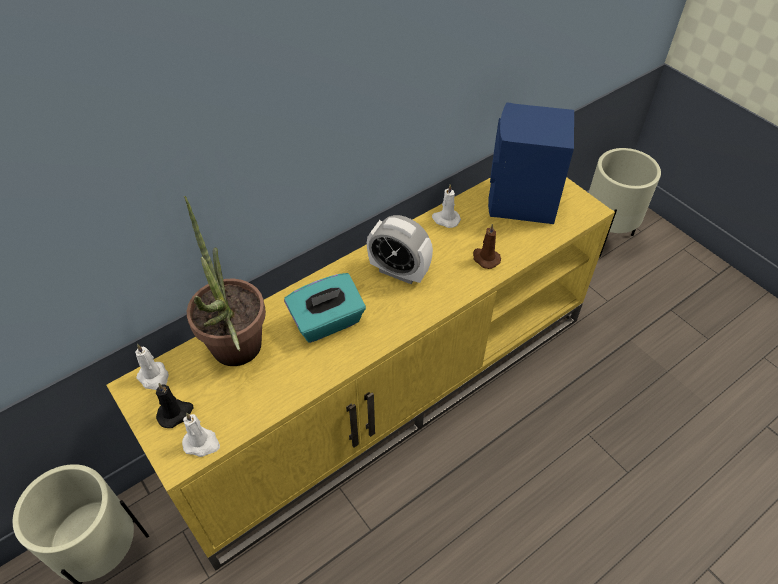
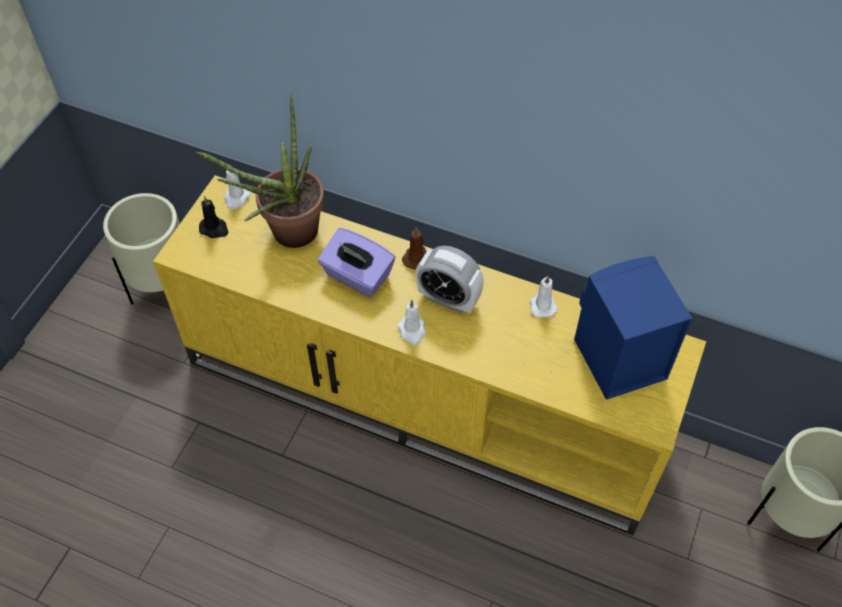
camera: 60 degrees right, 5 degrees up
white candle [182,413,220,457] -> white candle moved to [397,300,426,345]
turquoise tissue box [284,273,366,343] -> purple tissue box [318,228,395,297]
alarm clock [367,215,433,284] -> alarm clock turned 60 degrees counterclockwise [415,246,484,314]
brown candle [473,224,501,269] -> brown candle moved to [402,227,426,270]

